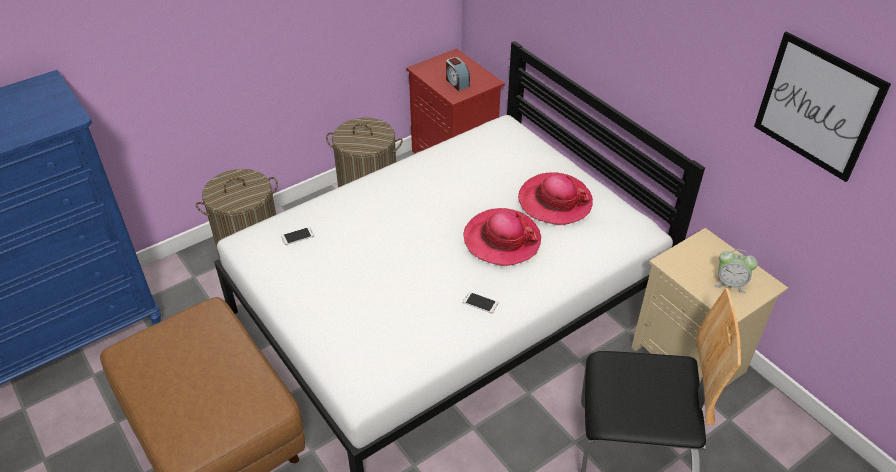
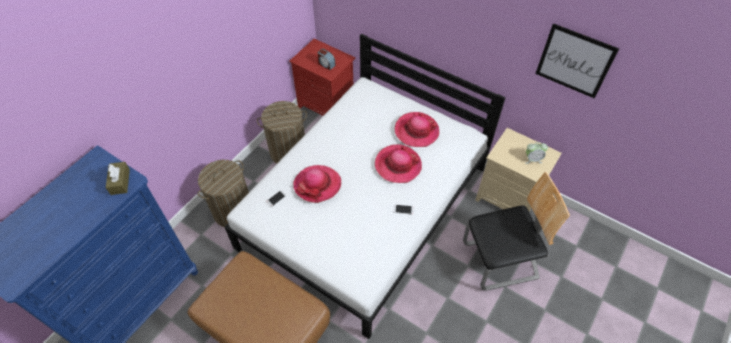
camera: 20 degrees left, 10 degrees up
none -> brown tissue box [106,162,130,195]
none -> hat [293,165,341,203]

